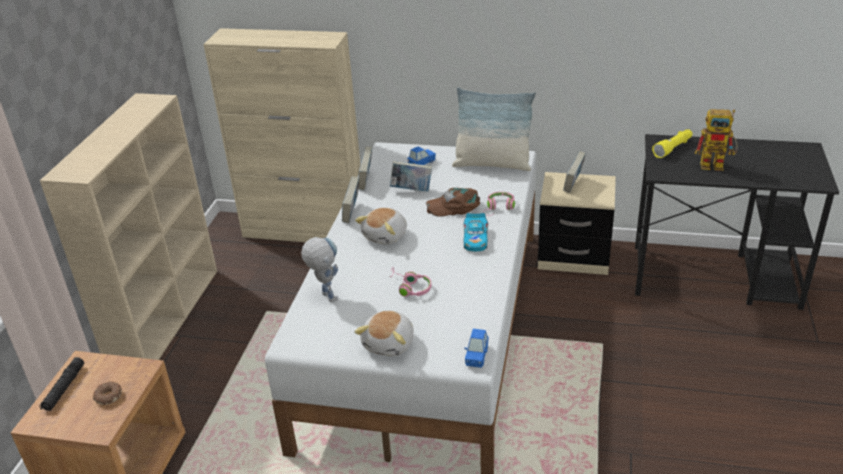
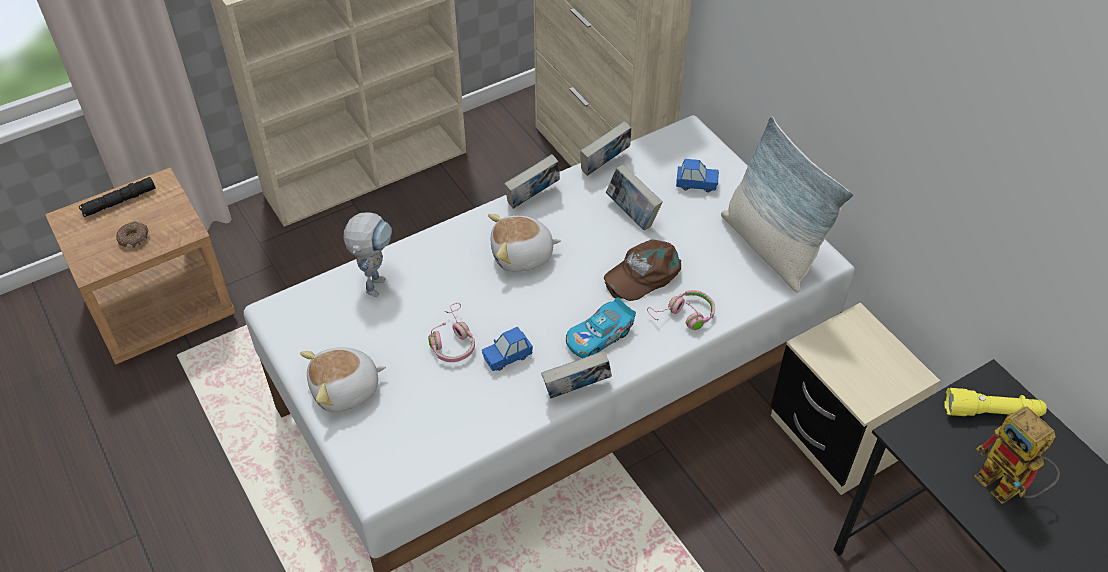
camera: 45 degrees right, 15 degrees up
brown cap [426,188,480,217] -> brown cap turned 75 degrees counterclockwise [604,240,681,301]
blue toy car [464,329,489,368] -> blue toy car moved to [482,327,533,371]
book [563,151,586,193] -> book moved to [541,350,612,399]

